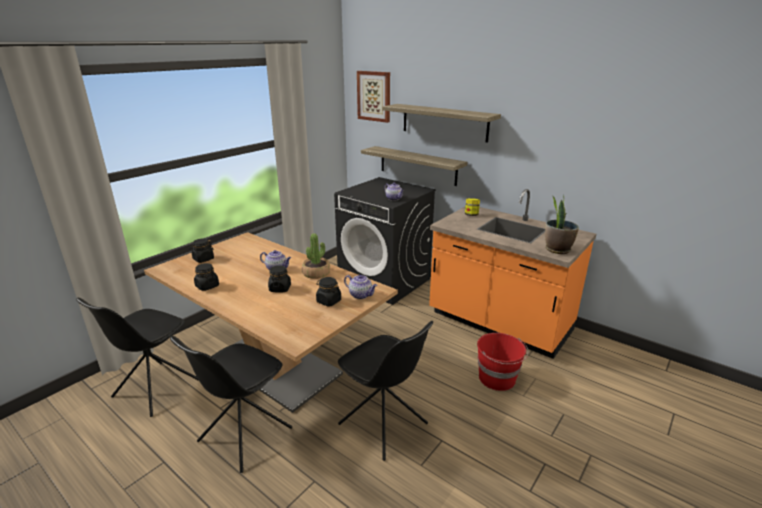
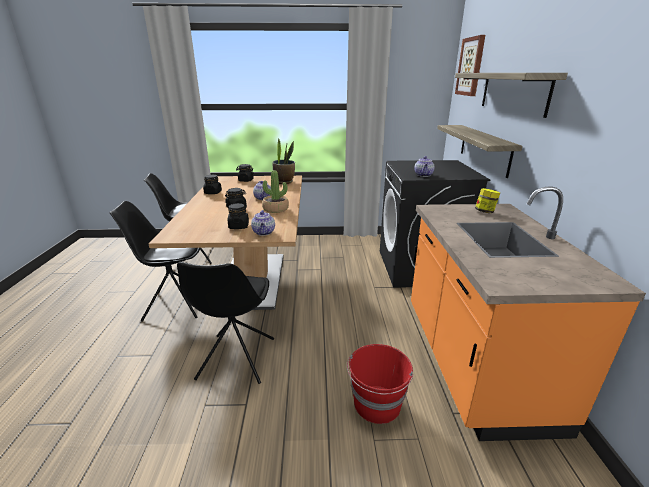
camera: 50 degrees right, 0 degrees up
potted plant [545,195,579,254] -> potted plant moved to [272,138,295,184]

